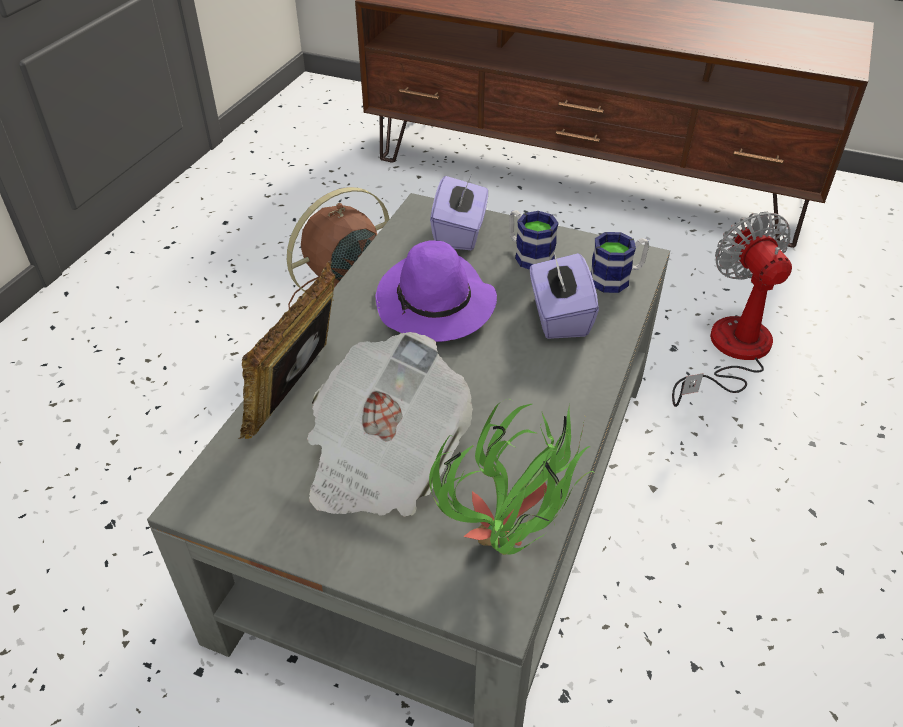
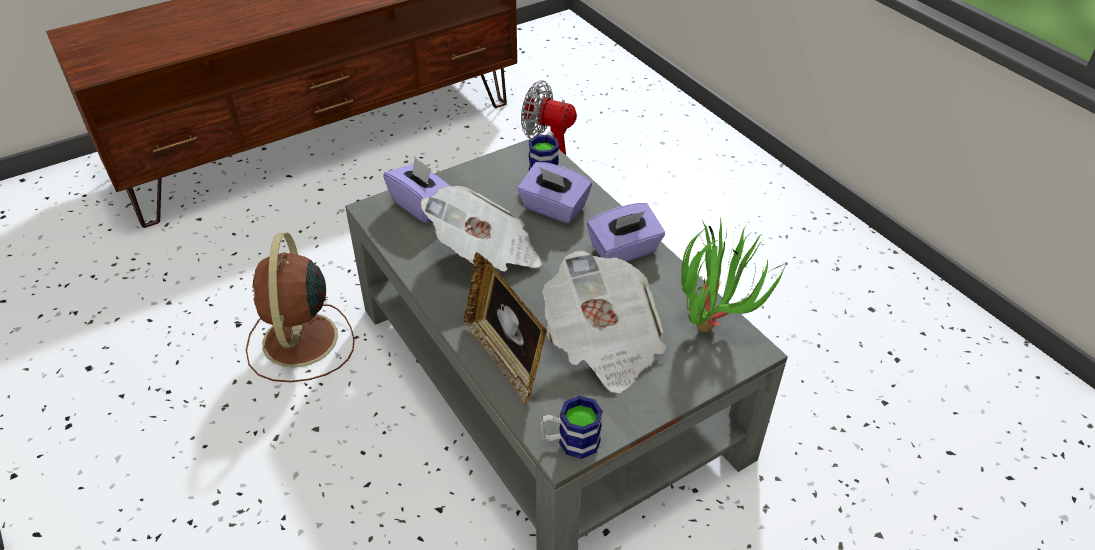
camera: 55 degrees left, 0 degrees up
purple hat [375,241,497,342] -> newspaper [421,186,542,272]
mug [509,210,559,270] -> mug moved to [540,396,603,459]
none -> purple tissue box [587,203,665,262]

